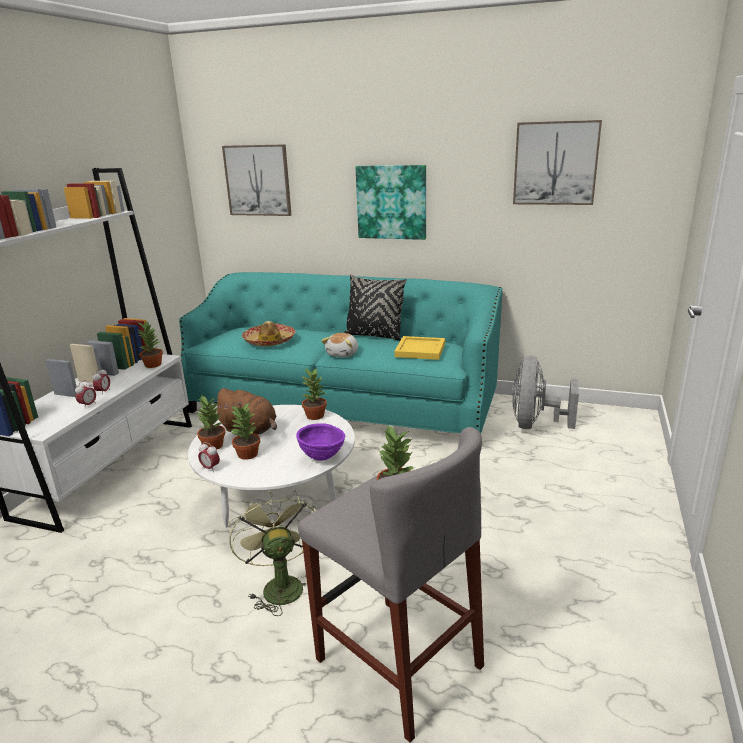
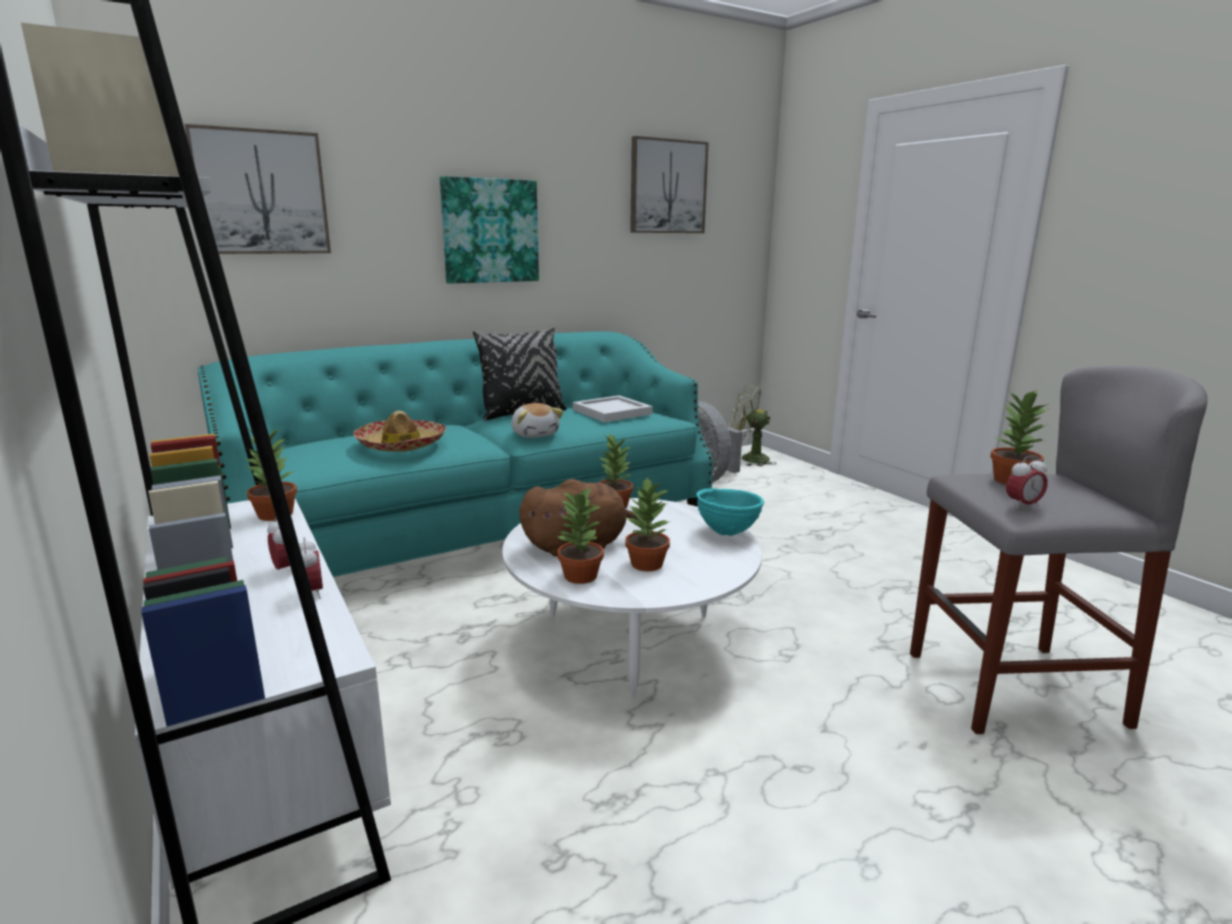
camera: 50 degrees left, 5 degrees down
alarm clock [198,442,220,472] -> alarm clock moved to [1006,455,1048,509]
green fan [229,490,315,616] -> green fan moved to [729,384,777,466]
purple bowl [296,423,345,461] -> turquoise bowl [696,488,764,536]
yellow tray [394,336,445,360] -> white tray [573,395,653,422]

